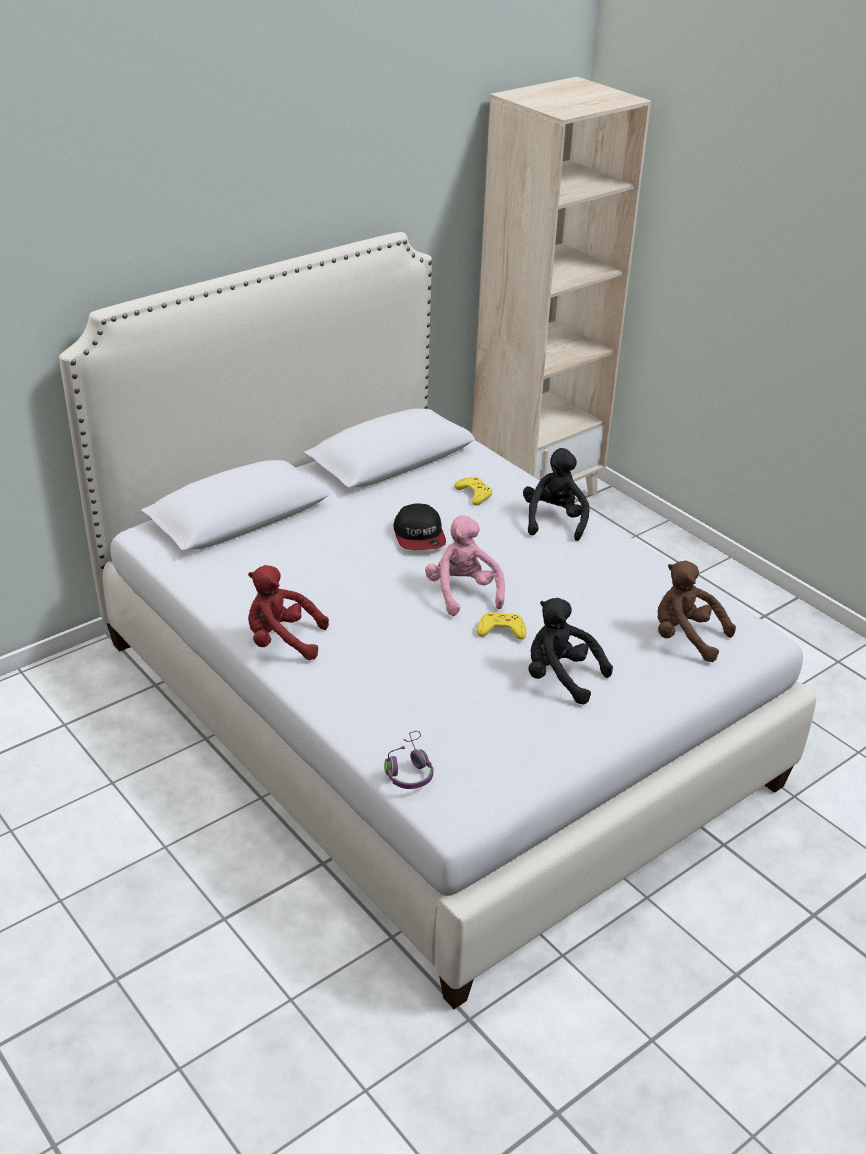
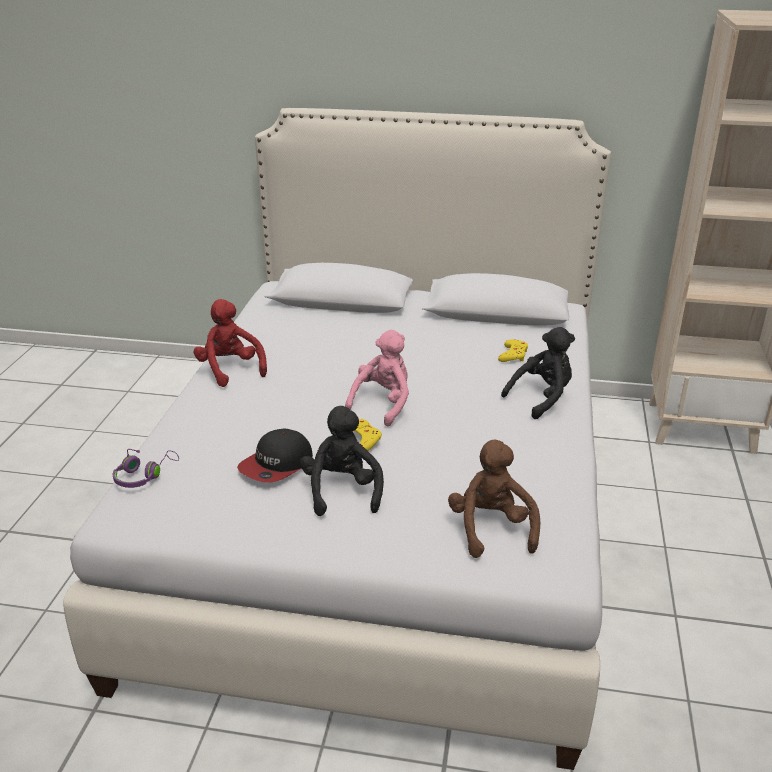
camera: 50 degrees right, 5 degrees down
cap [393,504,446,550] -> cap moved to [237,428,313,482]

